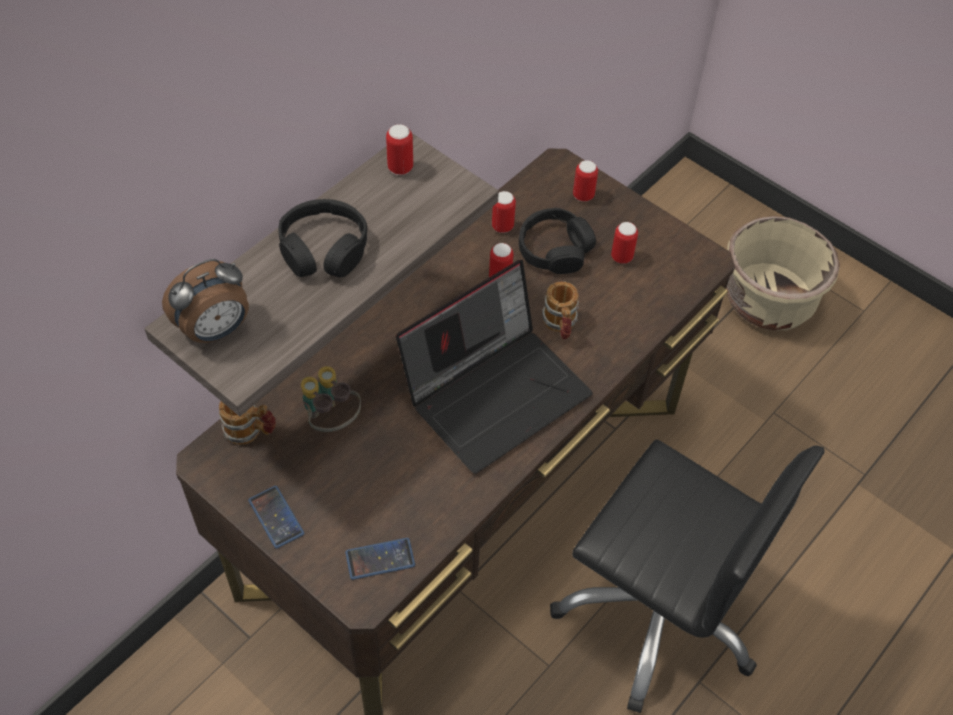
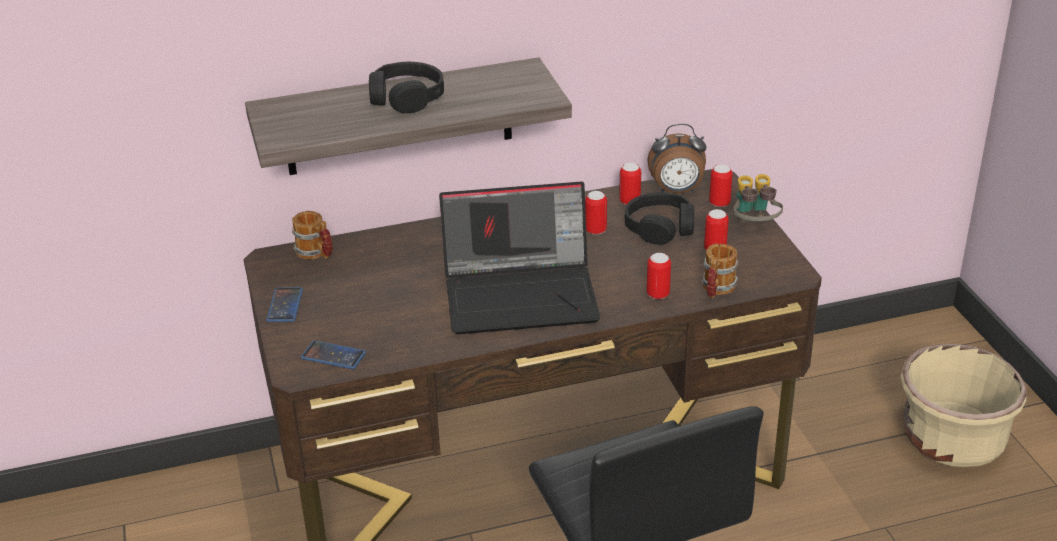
camera: 35 degrees right, 20 degrees down
alarm clock [162,259,249,343] -> alarm clock moved to [647,124,706,194]
binoculars [301,366,361,432] -> binoculars moved to [733,174,783,222]
can [386,124,413,175] -> can moved to [647,253,671,299]
mug [542,281,579,339] -> mug moved to [702,243,738,298]

